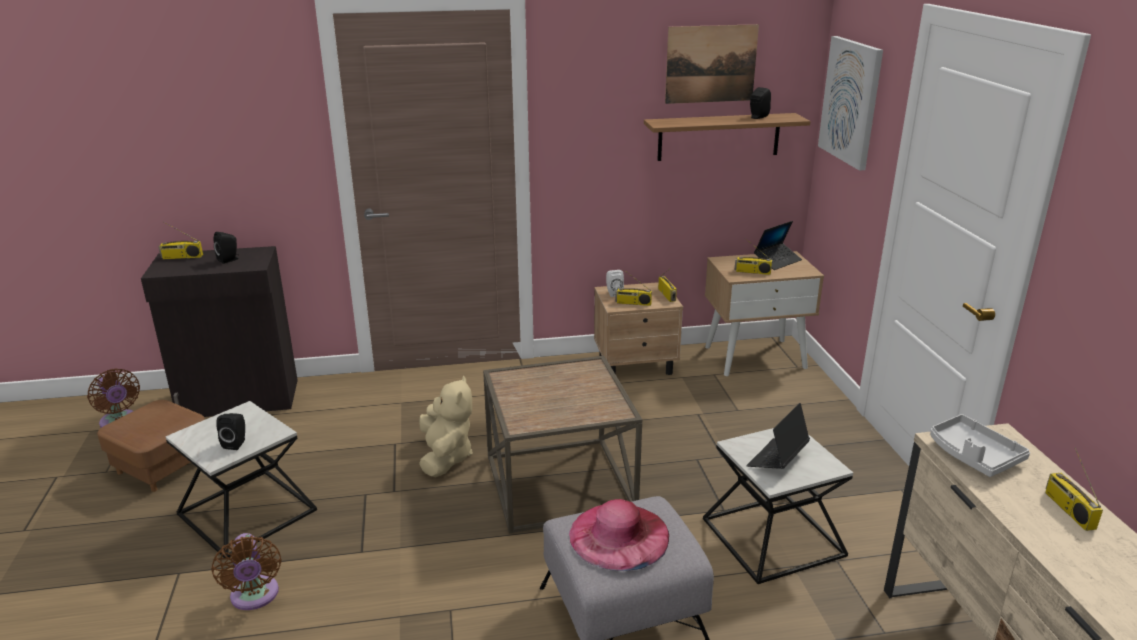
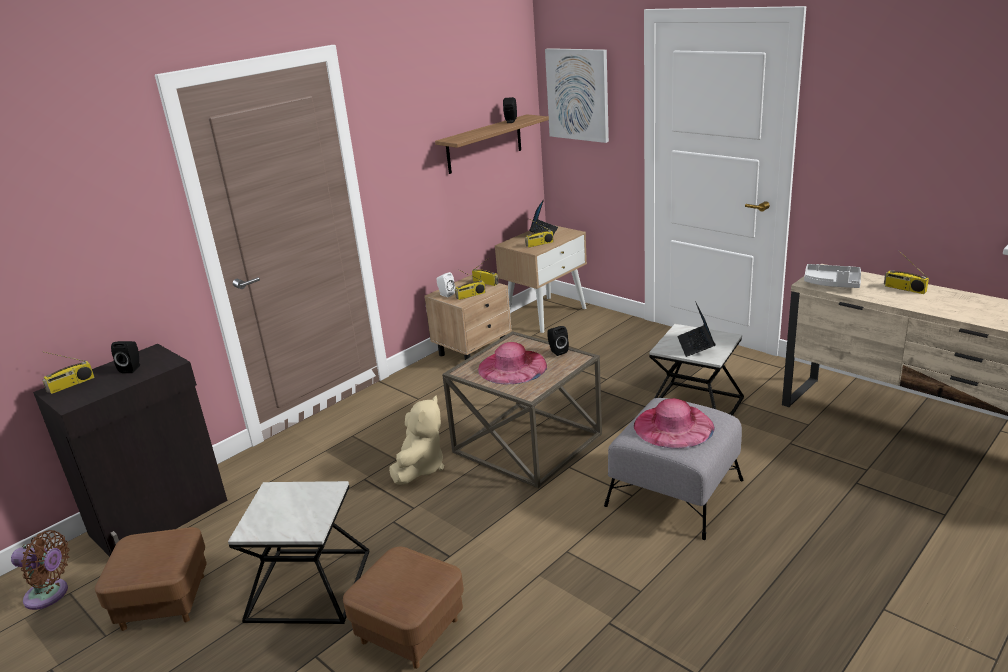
camera: 35 degrees left, 0 degrees up
brown fan [211,533,281,610] -> brown ottoman [343,547,464,669]
black speaker [216,413,245,450] -> black speaker moved to [547,326,569,356]
beige plush toy [419,375,473,477] -> beige plush toy turned 60 degrees clockwise [389,396,444,485]
picture [665,24,759,104] -> none
none -> pink hat [478,342,547,384]

